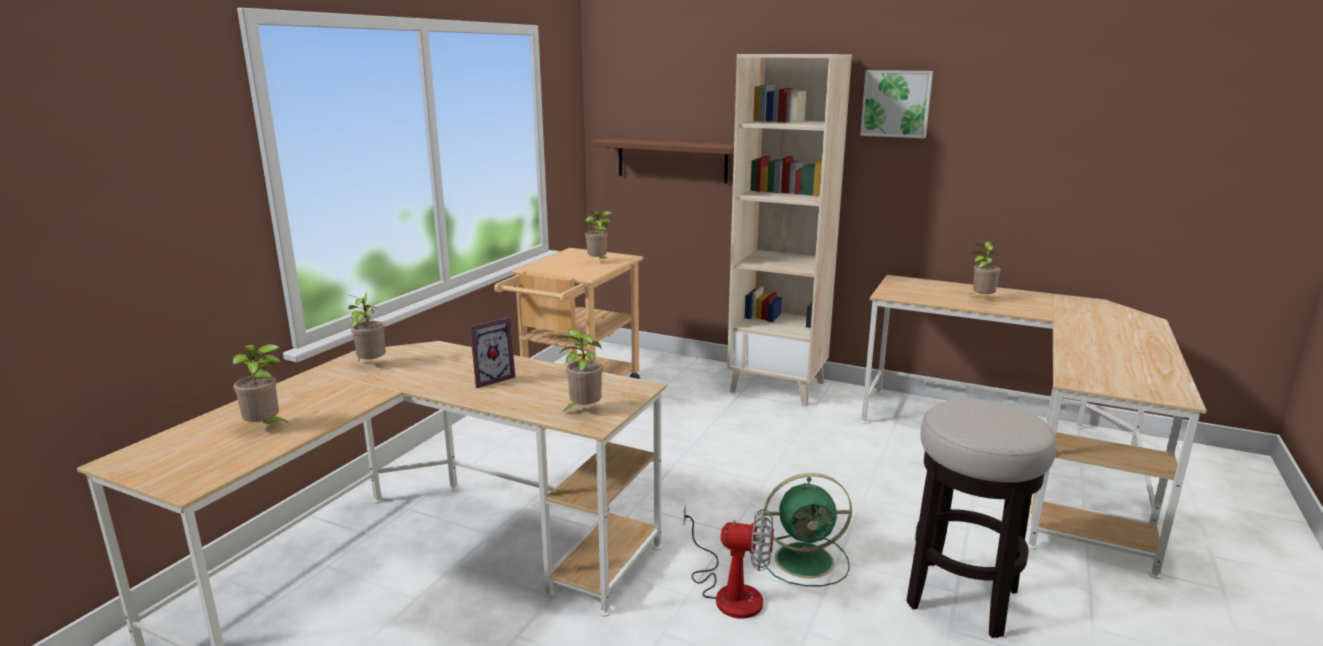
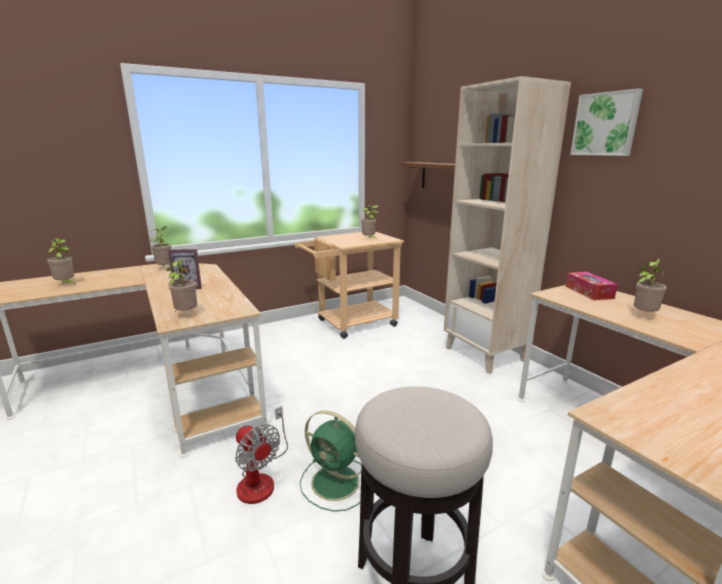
camera: 35 degrees right, 0 degrees up
none -> tissue box [566,272,618,300]

